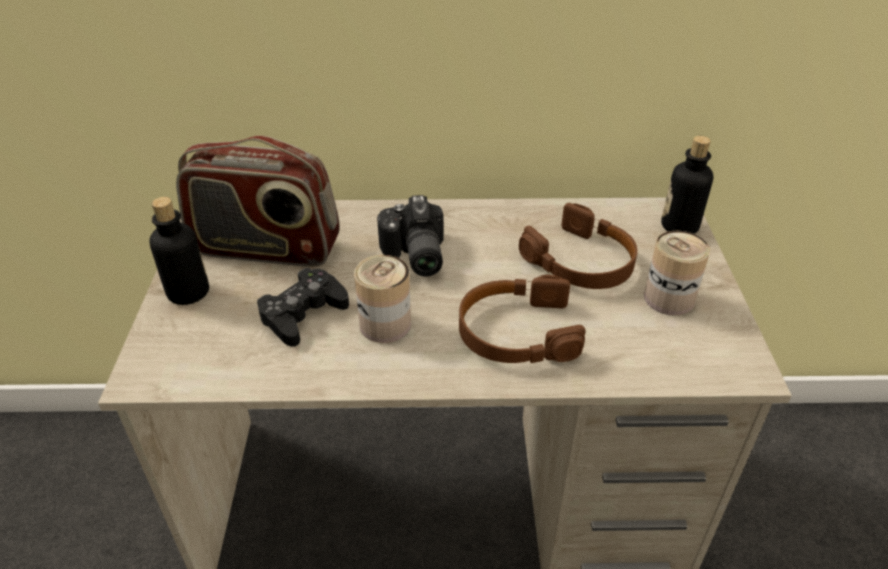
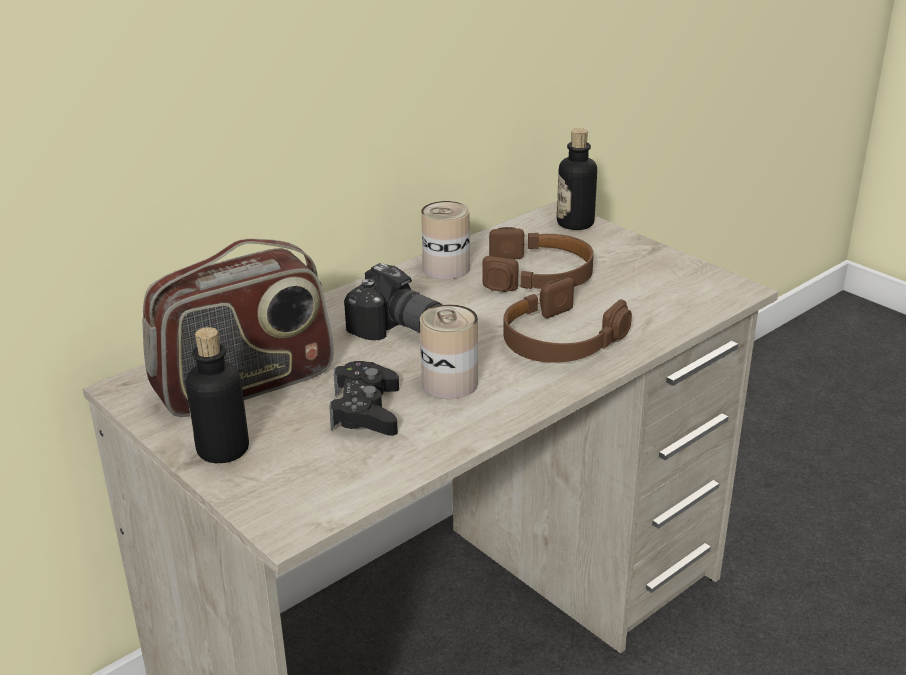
camera: 40 degrees left, 10 degrees down
can [644,231,710,316] -> can moved to [421,201,470,279]

